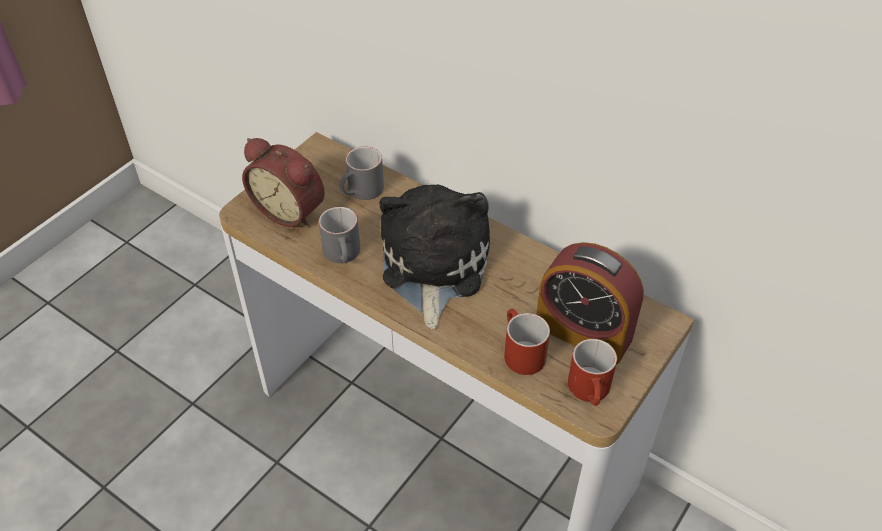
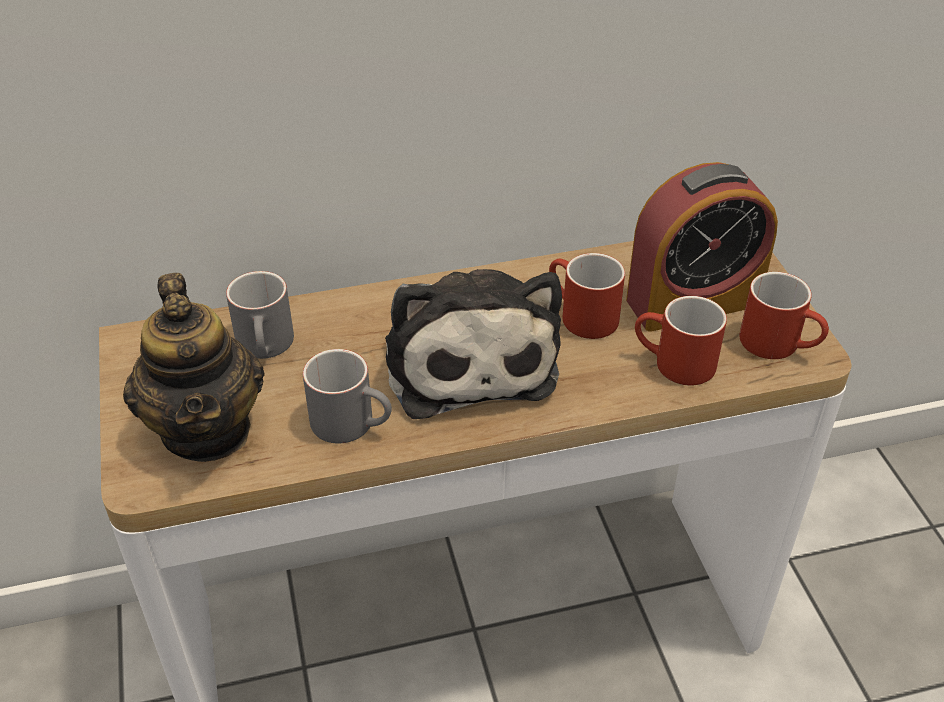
camera: 50 degrees left, 5 degrees down
alarm clock [242,138,325,228] -> teapot [123,273,264,462]
plush toy [379,184,490,329] -> plush toy turned 150 degrees counterclockwise [385,269,562,419]
none -> red mug [549,253,625,339]

